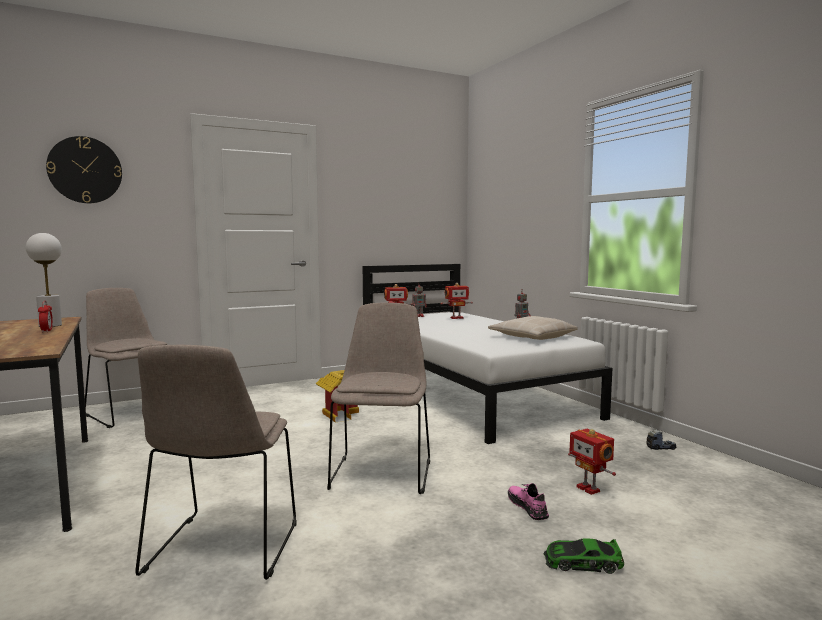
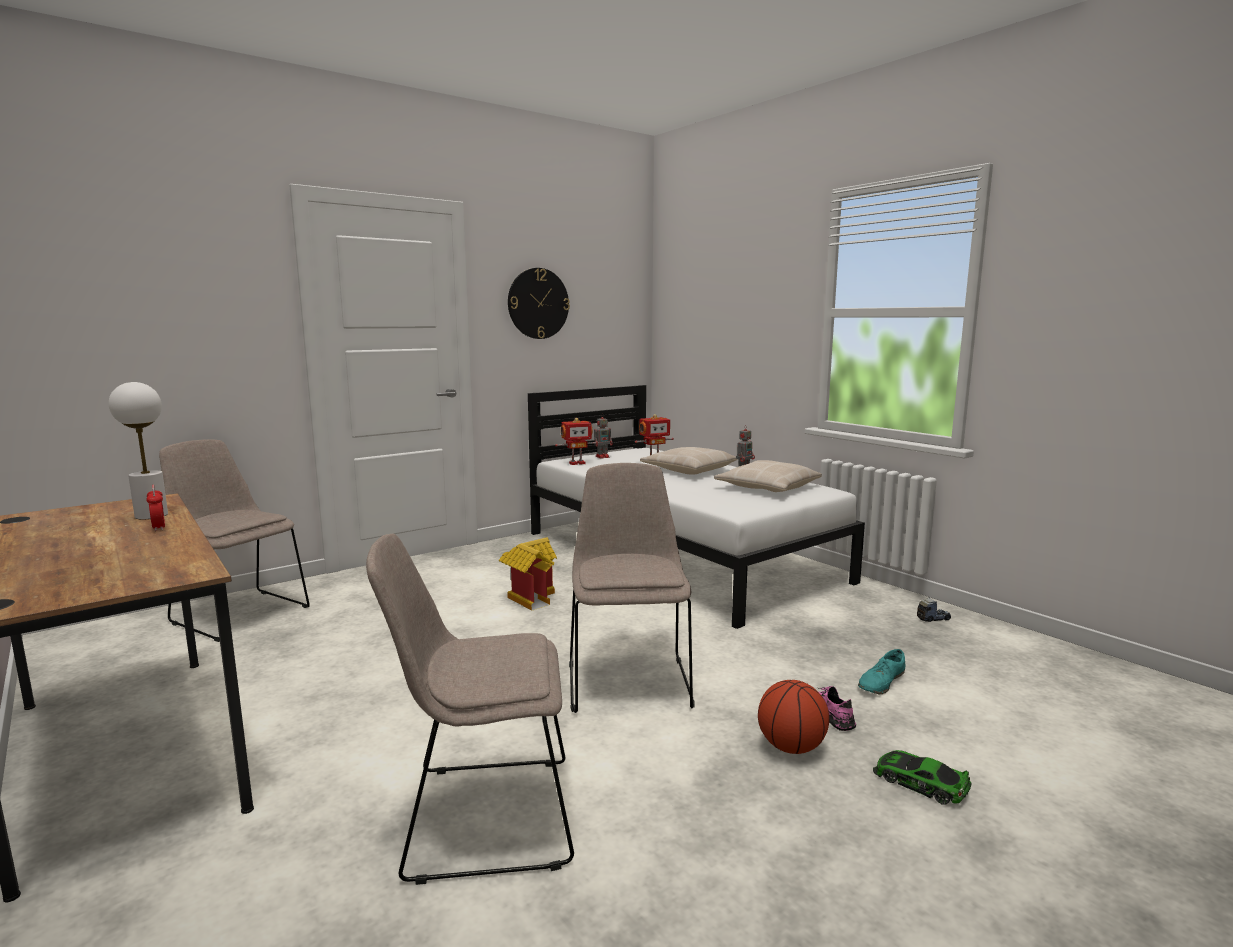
camera: 10 degrees left, 5 degrees up
wall clock [46,136,122,203] -> wall clock moved to [508,268,570,339]
beige chair [135,345,297,580] -> beige chair turned 90 degrees clockwise [366,534,574,885]
toy car [543,538,624,574] -> toy car turned 45 degrees clockwise [873,750,972,805]
toy robot [568,429,616,495] -> turquoise shoe [858,649,906,694]
none -> beige pillow [640,447,737,475]
none -> basketball [758,680,829,754]

